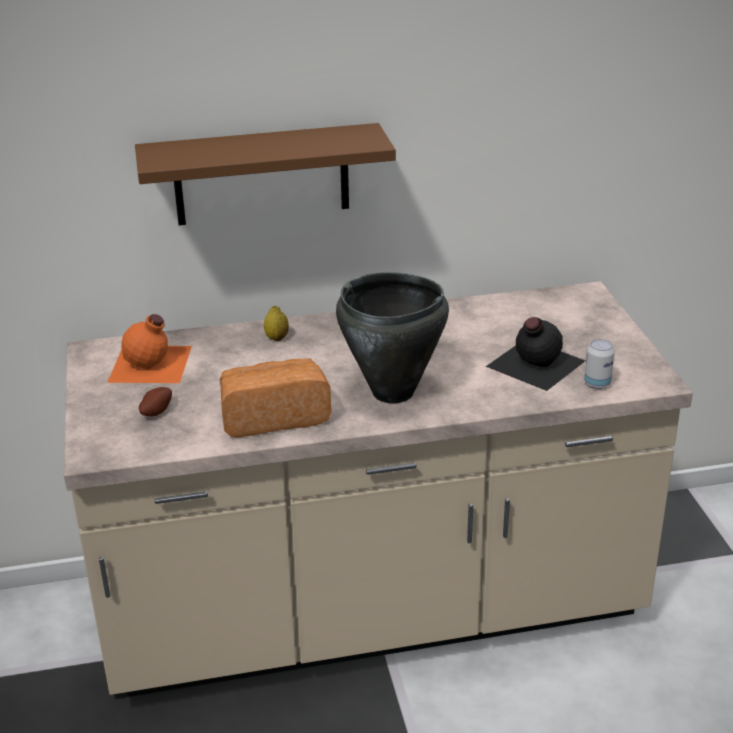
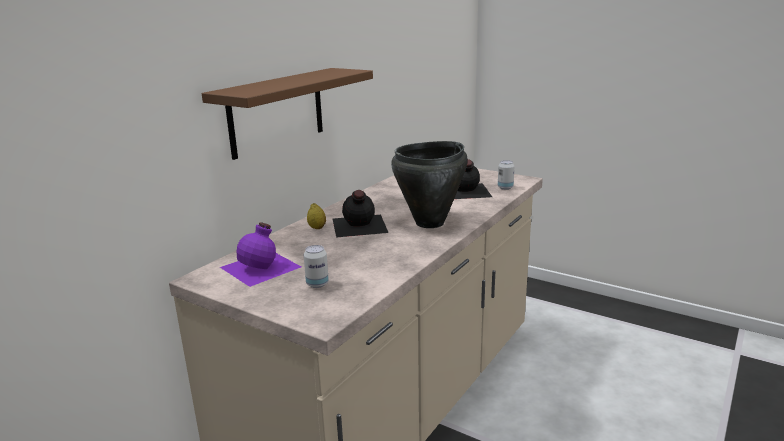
camera: 45 degrees left, 10 degrees down
orange bottle [107,314,192,383] -> purple bottle [220,222,301,287]
potato [139,387,172,417] -> can [304,245,329,288]
bread [220,358,331,438] -> none
none -> black bottle [333,190,389,238]

